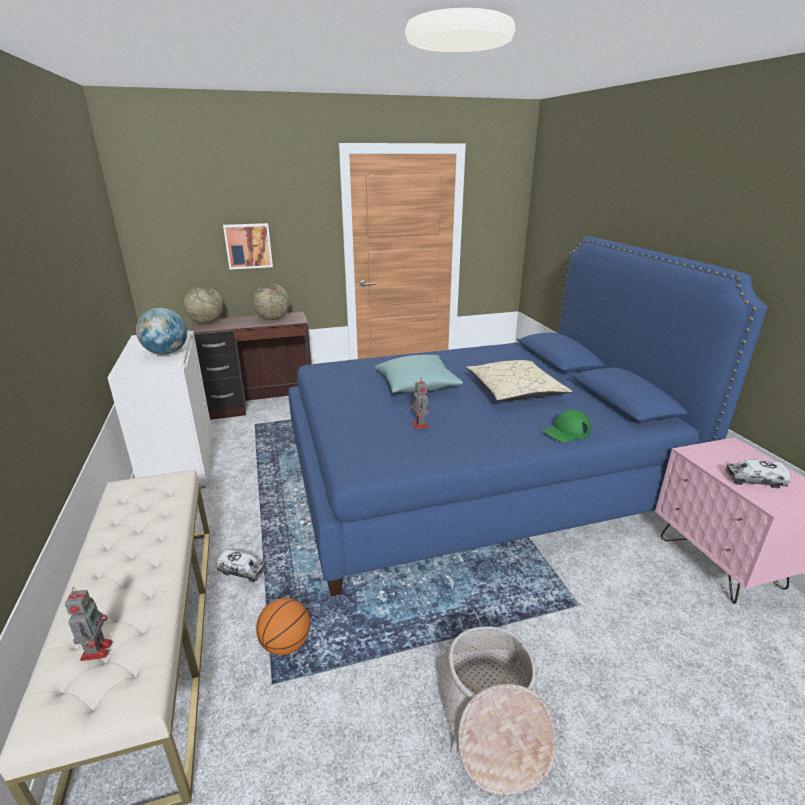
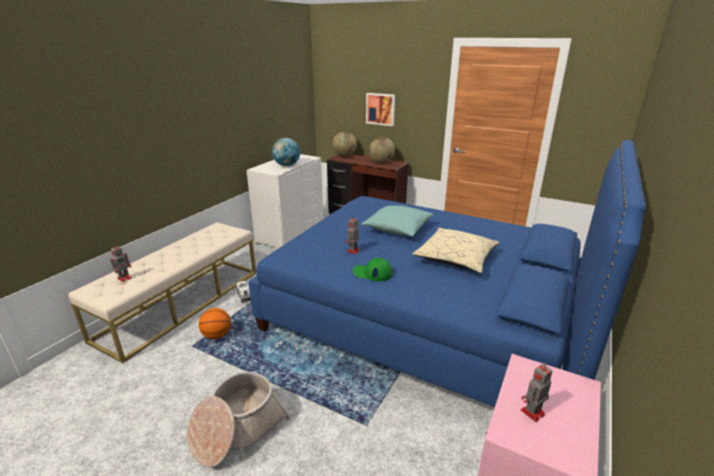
camera: 45 degrees right, 0 degrees up
green cap [543,410,591,442] -> green cap moved to [353,258,393,281]
toy truck [725,459,790,488] -> toy robot [521,363,552,422]

